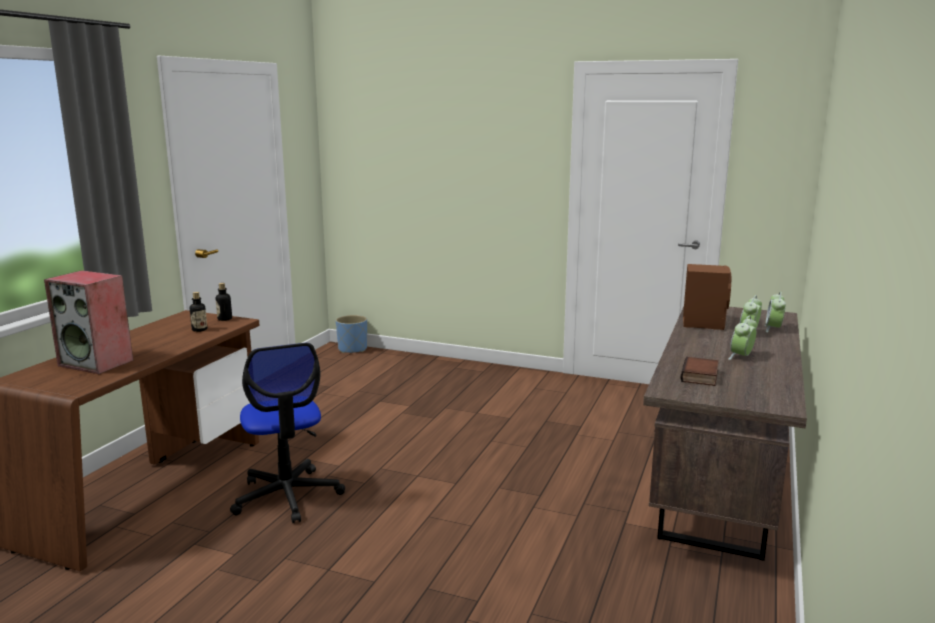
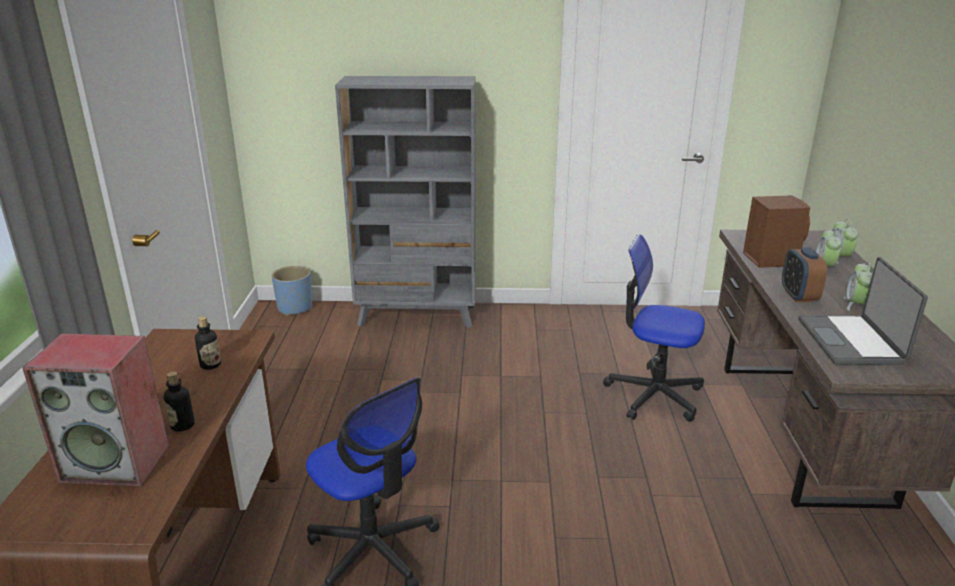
camera: 20 degrees left, 10 degrees up
bottle [216,283,232,321] -> bottle moved to [164,372,195,432]
book [681,357,719,386] -> laptop [799,257,928,365]
none -> grey bookcase [335,76,476,328]
none -> office chair [603,234,705,422]
none -> alarm clock [782,247,827,302]

